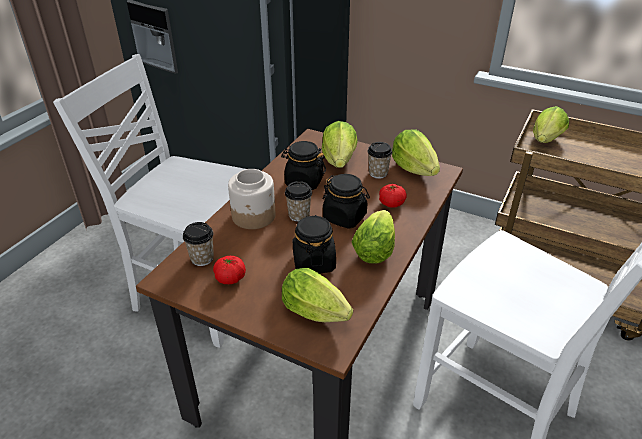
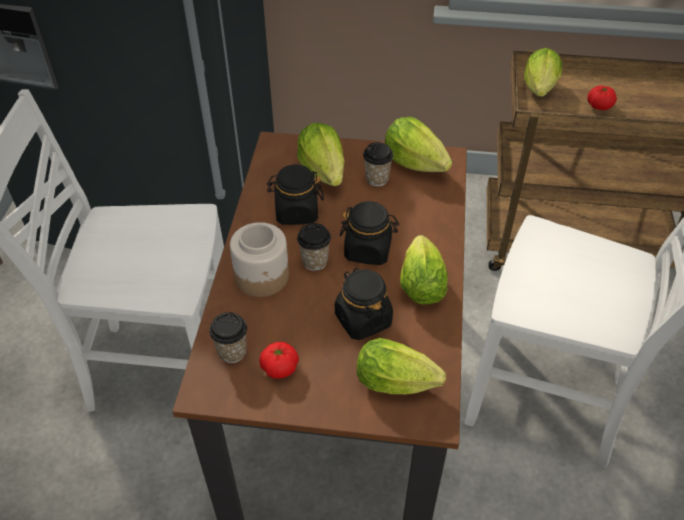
camera: 20 degrees left, 10 degrees up
tomato [379,184,407,208] -> tomato moved to [588,85,617,110]

